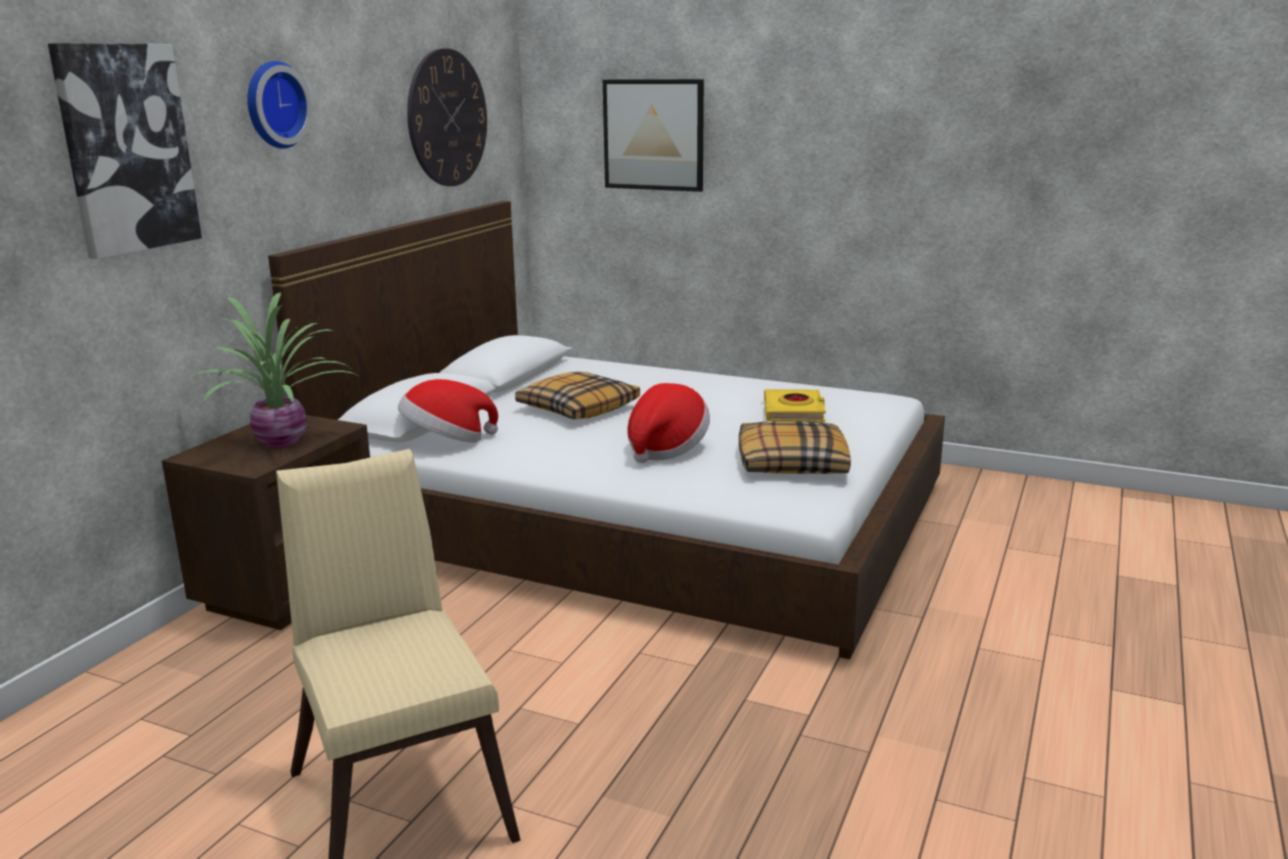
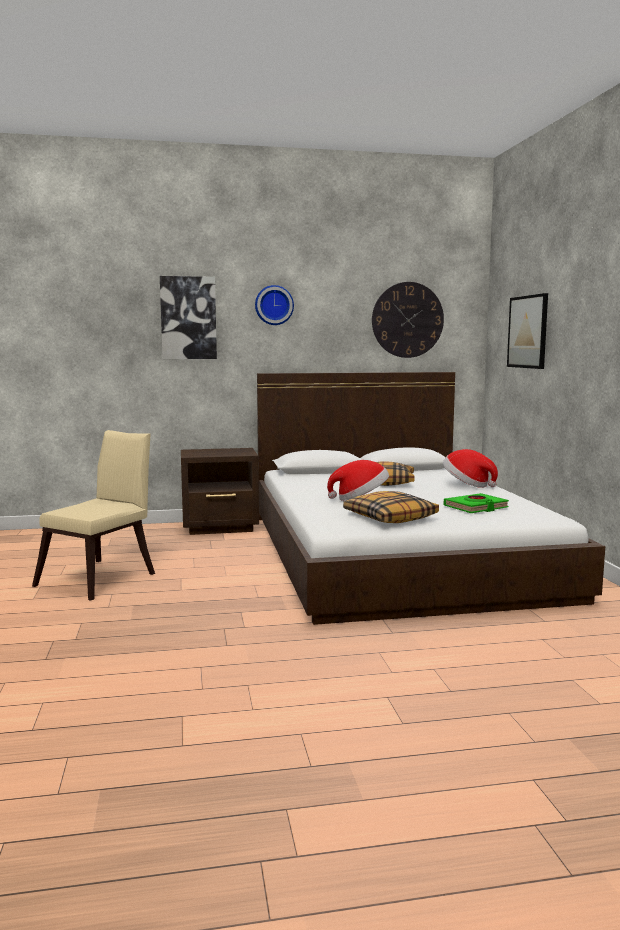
camera: 55 degrees right, 10 degrees down
potted plant [190,292,356,448] -> none
hat [398,379,498,443] -> hat moved to [443,449,498,488]
yellow book [764,389,826,422] -> green book [444,493,509,513]

